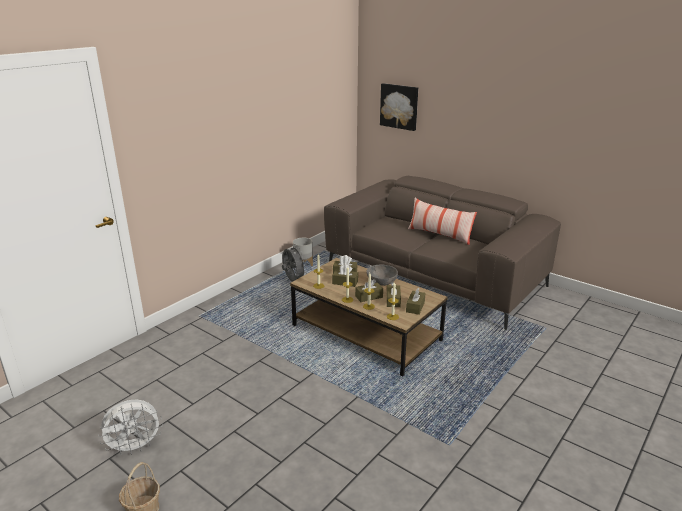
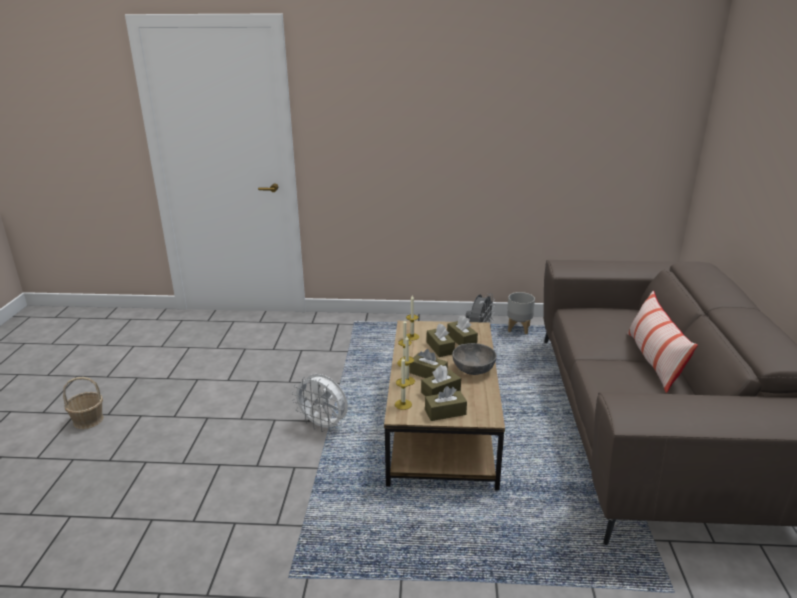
camera: 55 degrees right, 0 degrees up
white fan [98,400,163,455] -> white fan moved to [291,374,348,432]
picture [380,83,418,131] -> none

